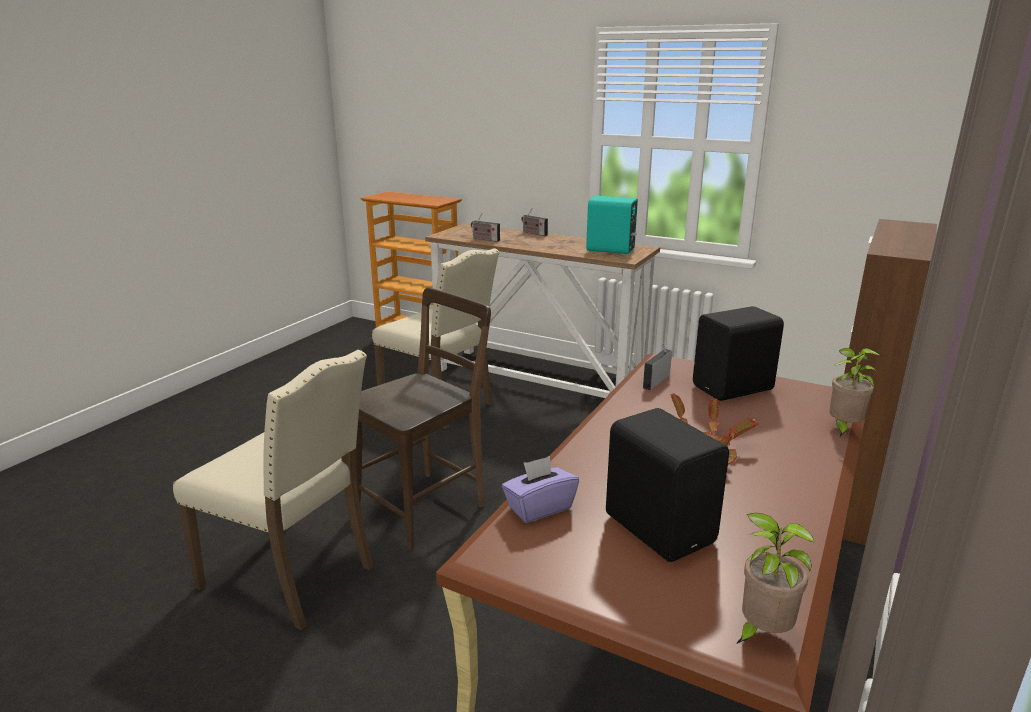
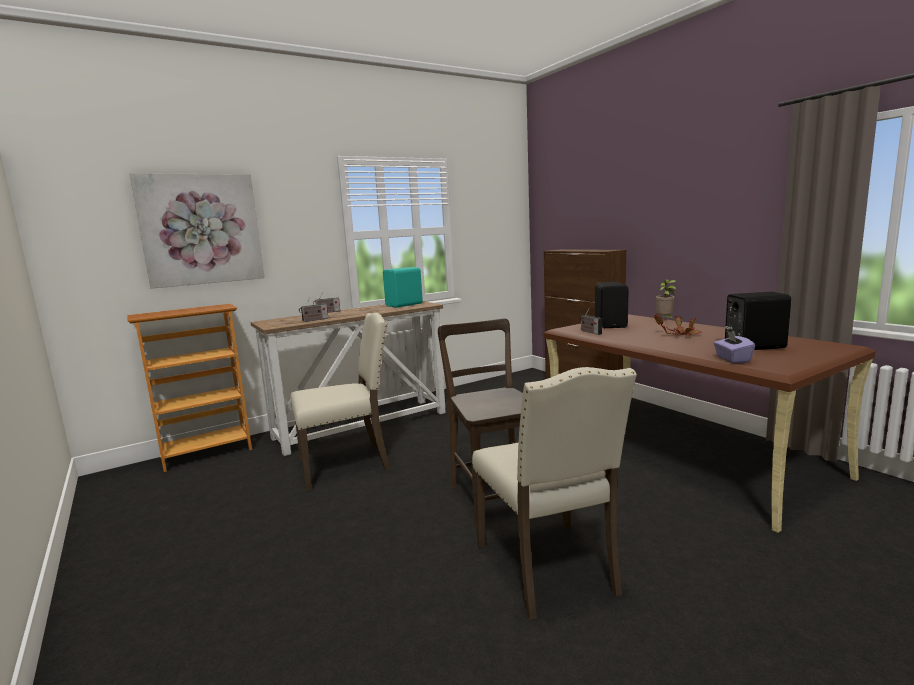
camera: 60 degrees left, 10 degrees down
beige chair [173,350,374,630] -> beige chair turned 105 degrees clockwise [472,367,637,620]
potted plant [736,513,814,644] -> none
none -> picture [130,173,265,289]

